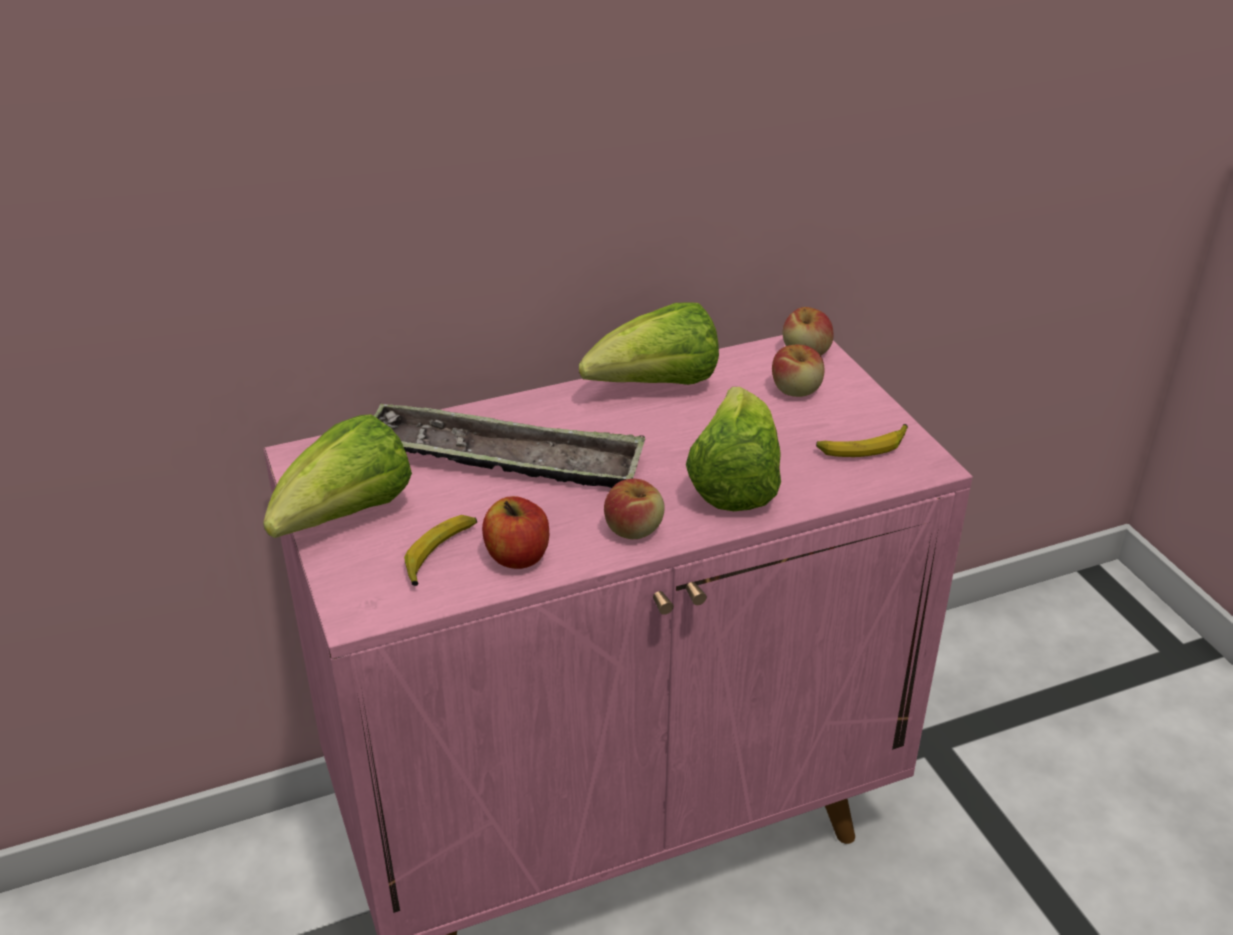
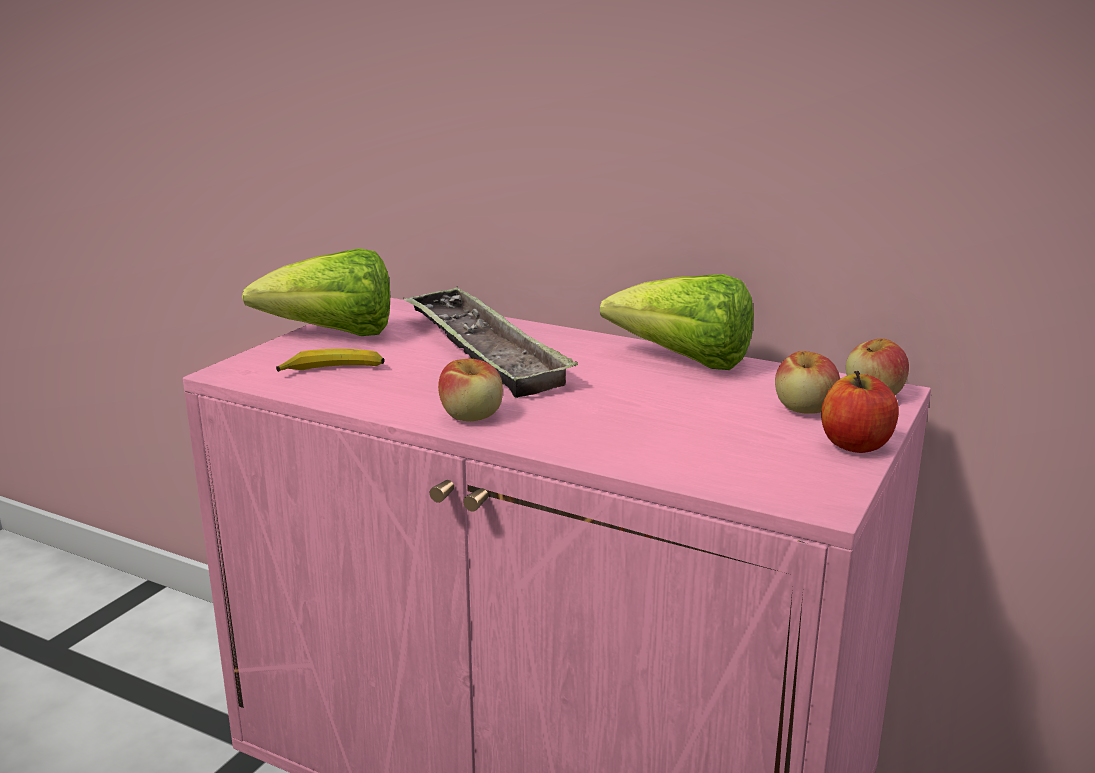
camera: 50 degrees right, 15 degrees down
apple [482,496,549,569] -> apple moved to [821,371,899,453]
lettuce [686,387,781,511] -> none
banana [816,424,908,457] -> none

